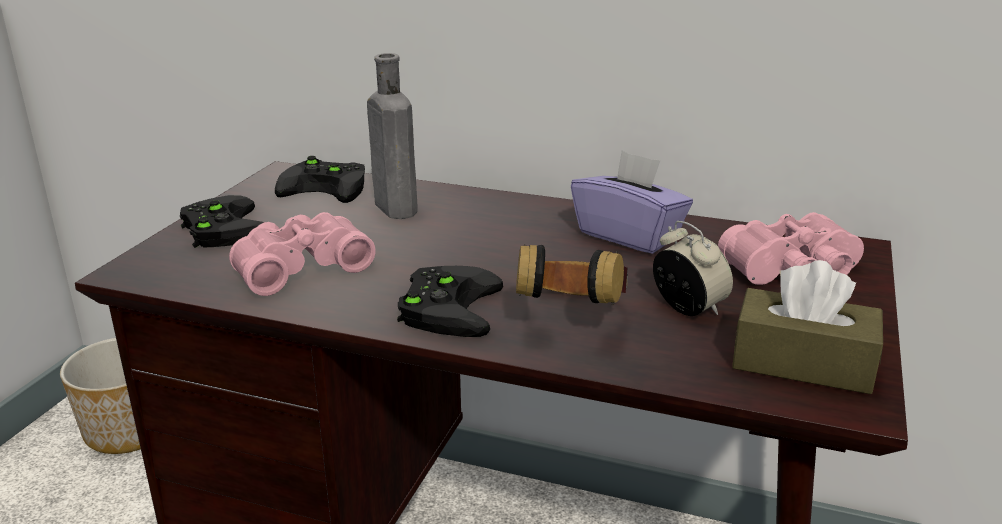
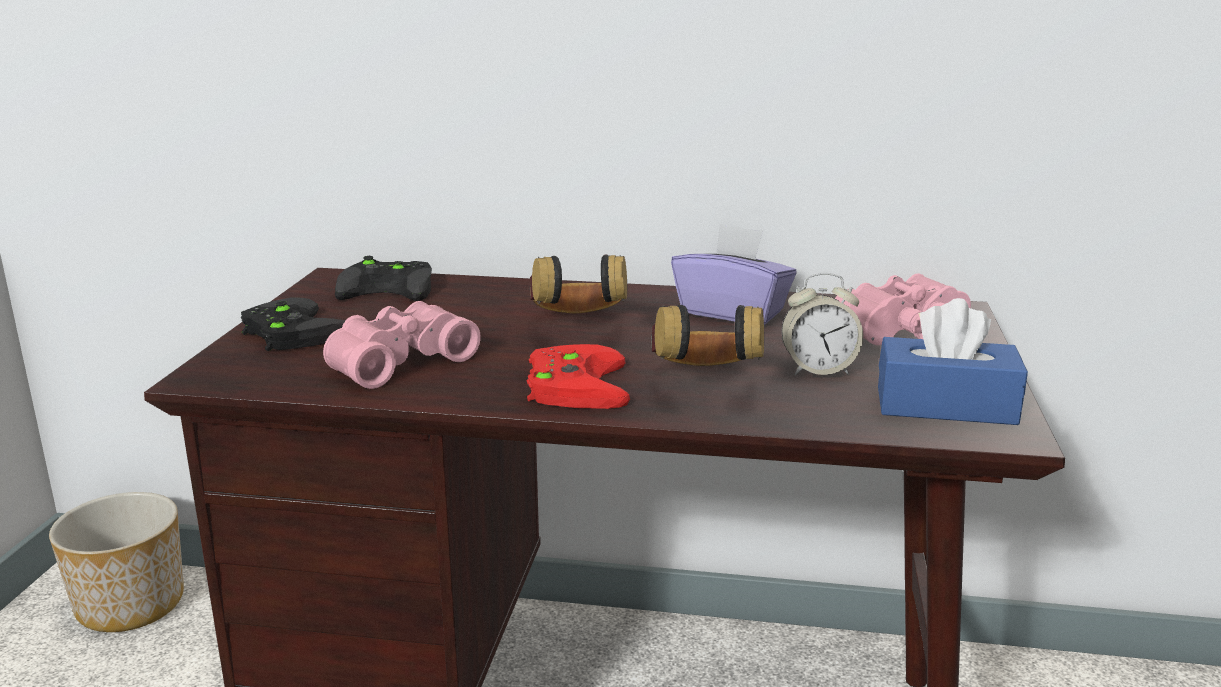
camera: 10 degrees left, 5 degrees down
grey bottle [367,53,418,219] -> none
black game controller [397,266,503,337] -> red game controller [527,344,630,409]
alarm clock [653,221,733,316] -> alarm clock turned 135 degrees clockwise [782,273,863,375]
brown tissue box [732,260,883,394] -> blue tissue box [878,298,1028,425]
none -> headphones [530,255,627,313]

